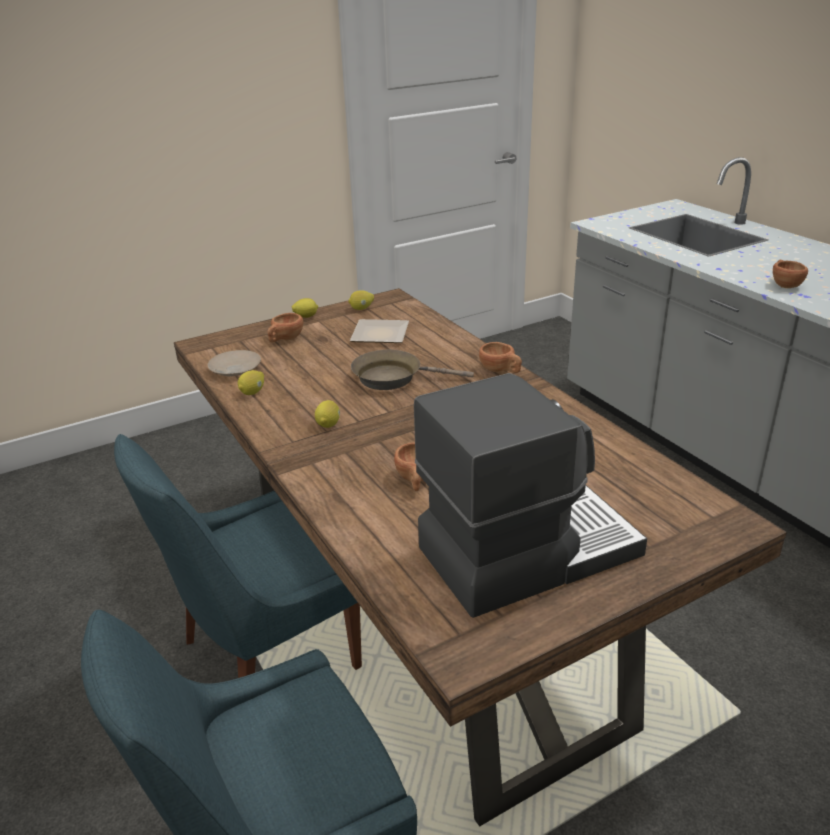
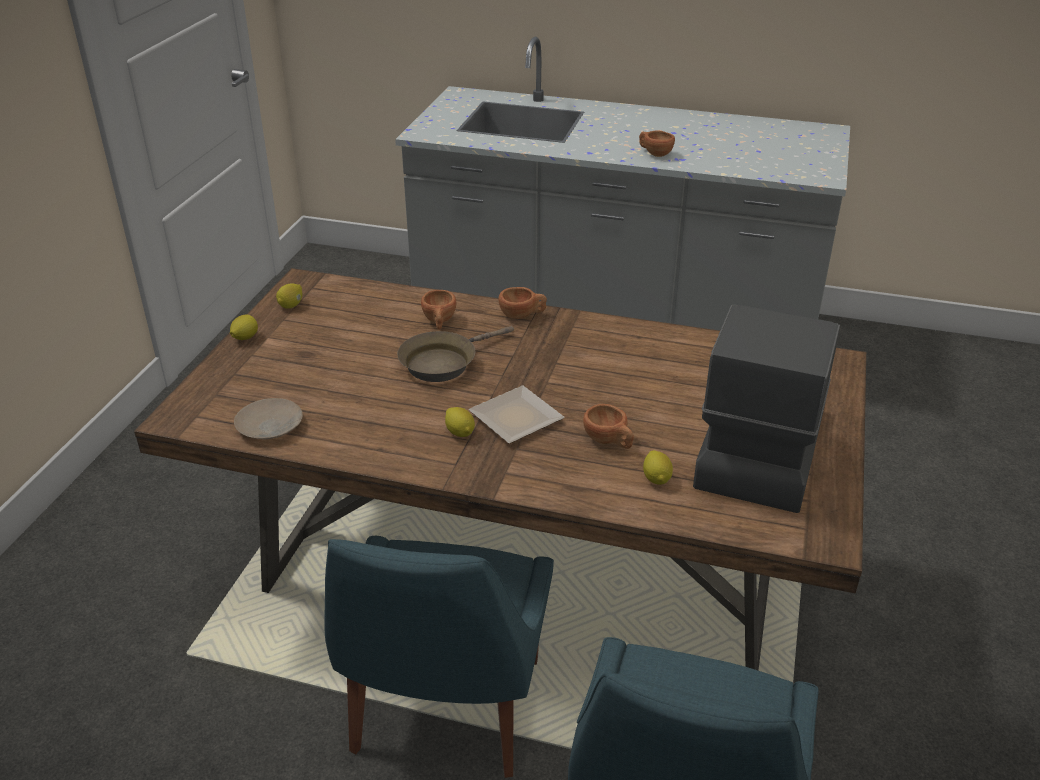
camera: 45 degrees left, 5 degrees up
lemon [238,370,264,395] -> lemon moved to [643,450,673,485]
brown cup [268,313,303,343] -> brown cup moved to [421,290,456,330]
plate [350,319,409,343] -> plate moved to [469,386,564,444]

